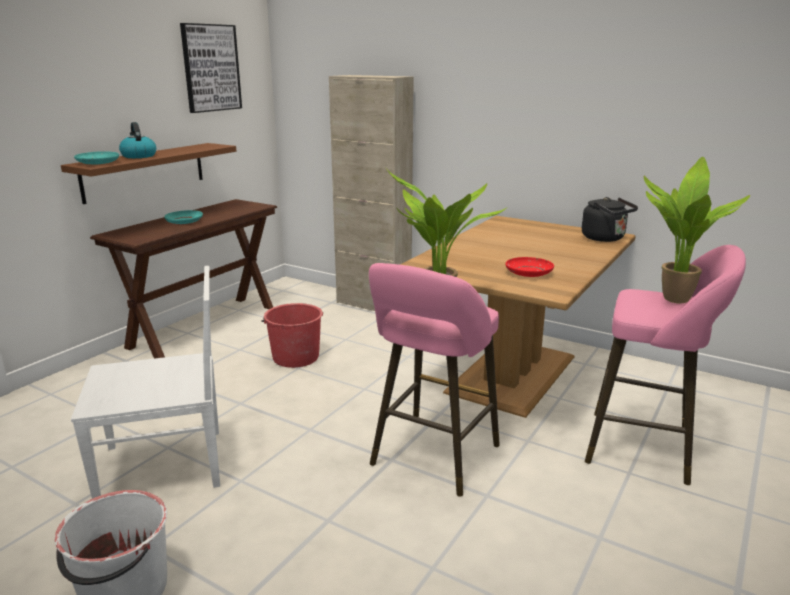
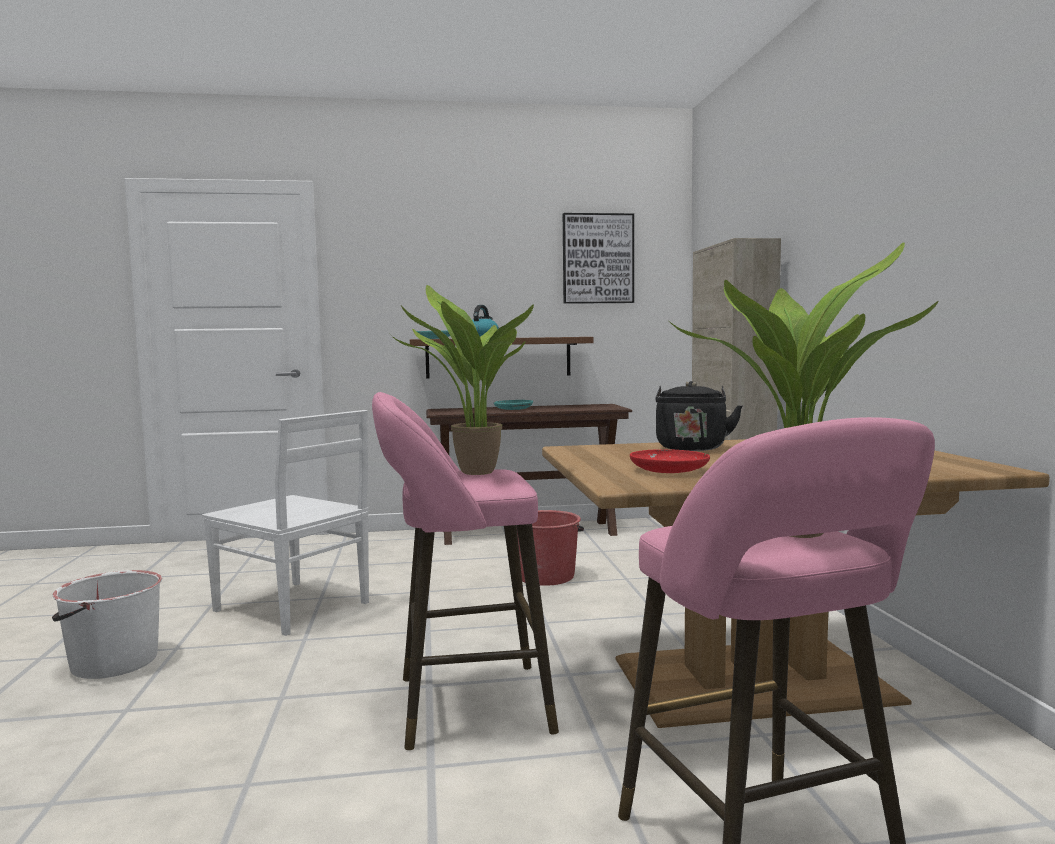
camera: 50 degrees right, 15 degrees down
black kettle [582,197,638,242] -> black kettle moved to [655,381,743,451]

